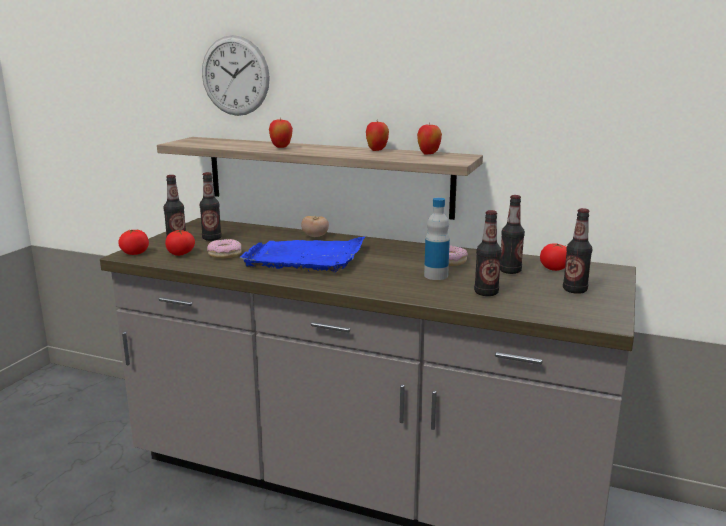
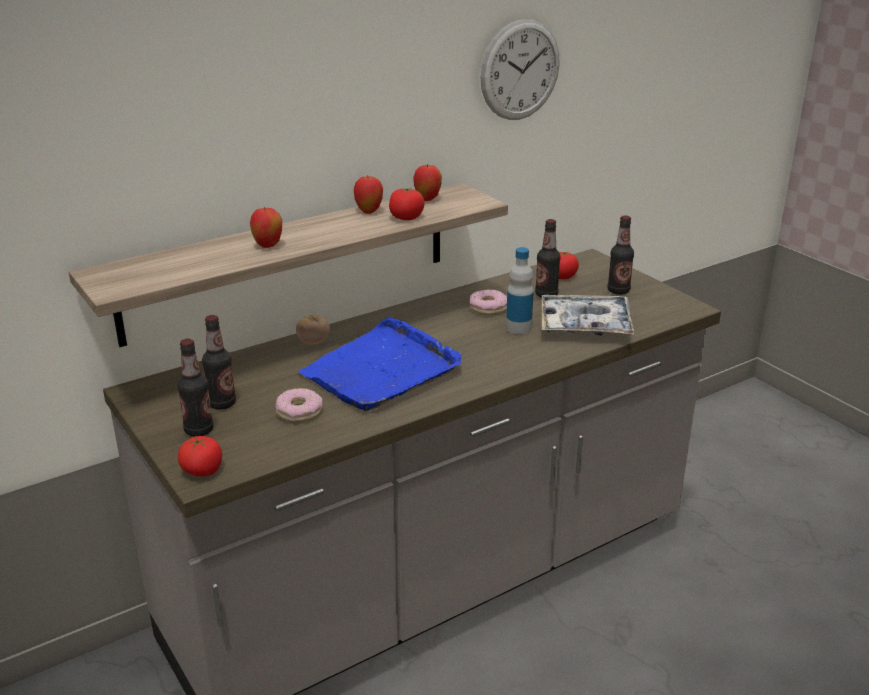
camera: 55 degrees left, 10 degrees up
tomato [165,230,195,256] -> tomato moved to [389,188,425,220]
wall clock [202,35,270,116] -> wall clock moved to [480,19,560,120]
bottle [474,210,502,296] -> tray [542,295,634,336]

